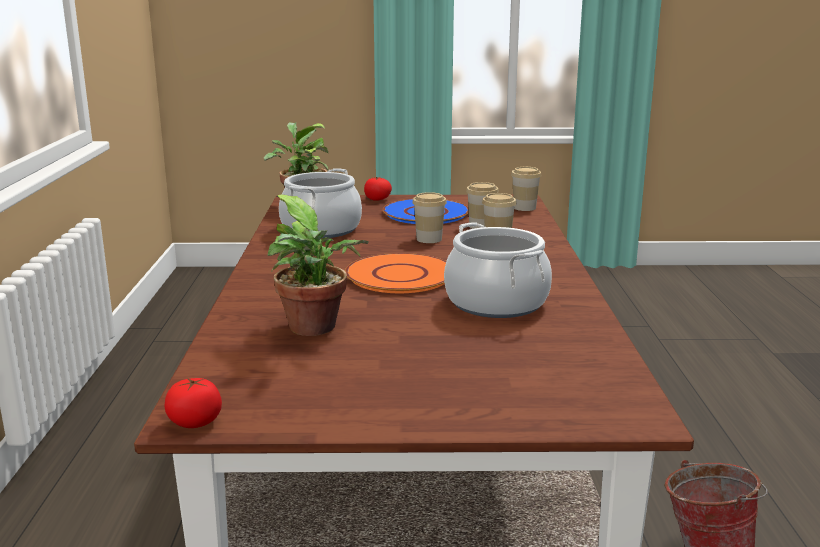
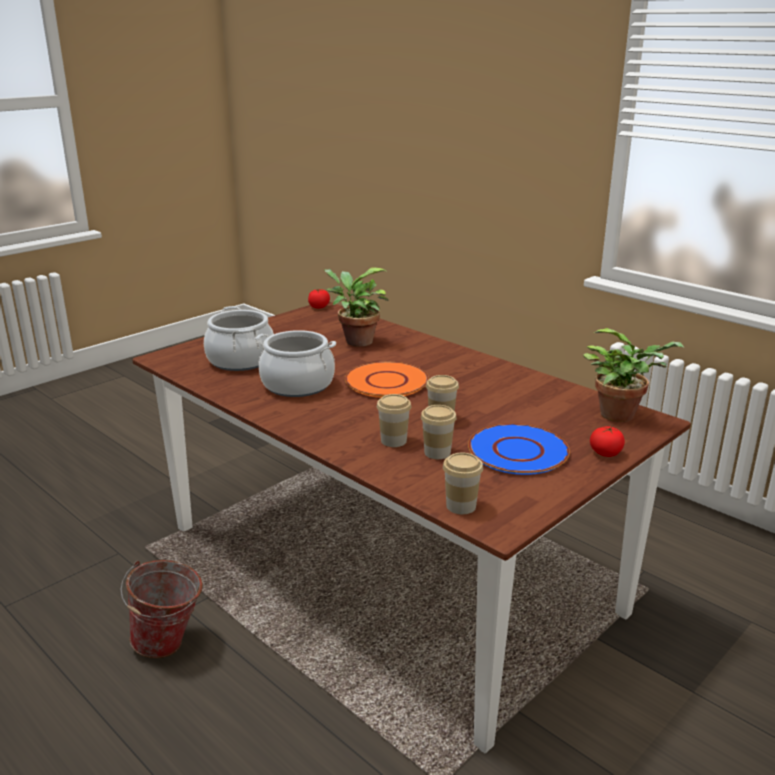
camera: 135 degrees right, 5 degrees up
cooking pot [279,168,362,239] -> cooking pot moved to [204,306,274,371]

